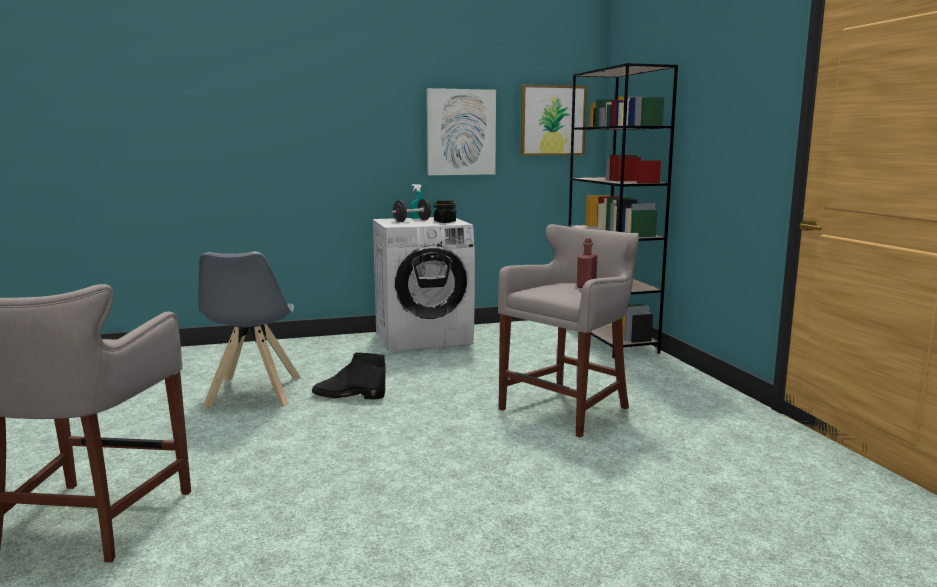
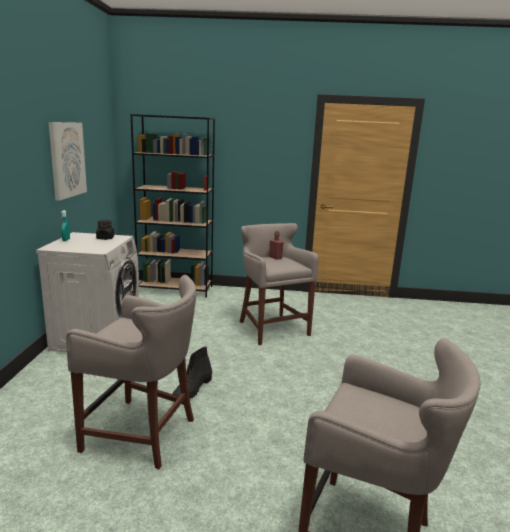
camera: 70 degrees left, 5 degrees up
grey chair [199,252,301,408] -> grey stool [66,275,196,469]
black dumbbell [392,199,432,222] -> none
picture [521,85,587,156] -> none

